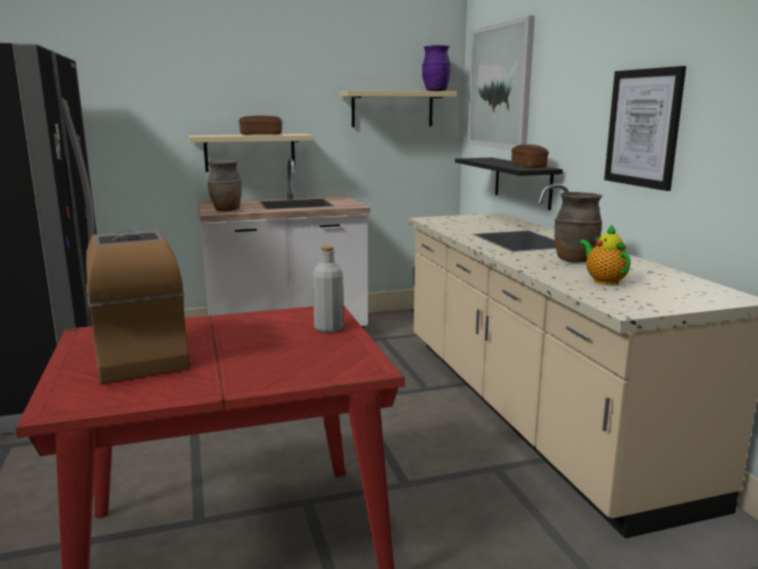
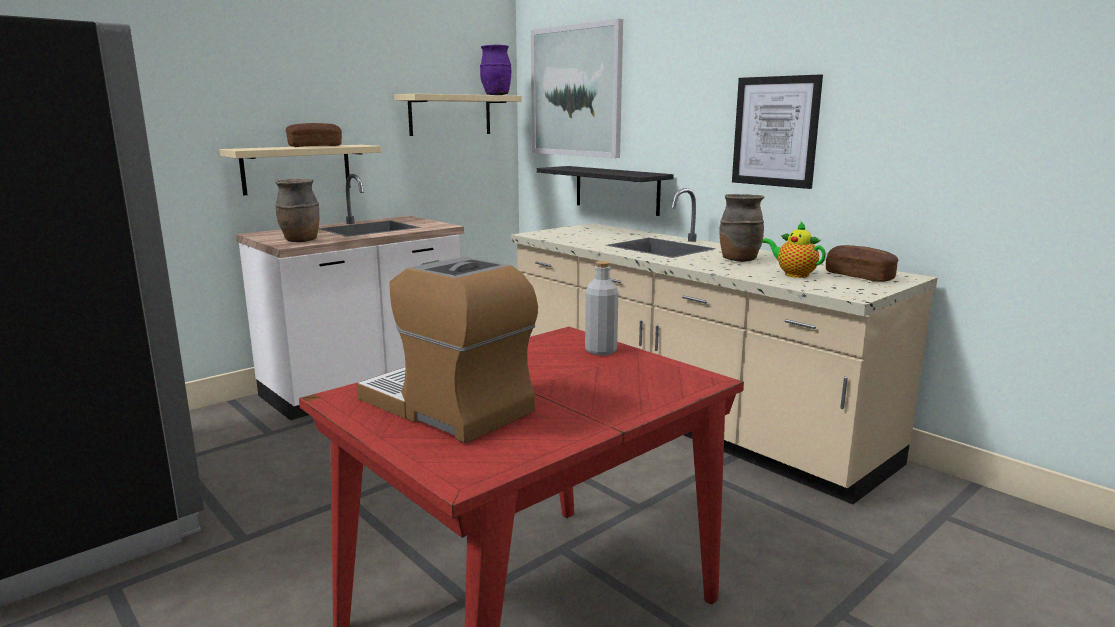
camera: 25 degrees left, 0 degrees up
bread [511,144,549,168] -> bread moved to [826,245,898,282]

